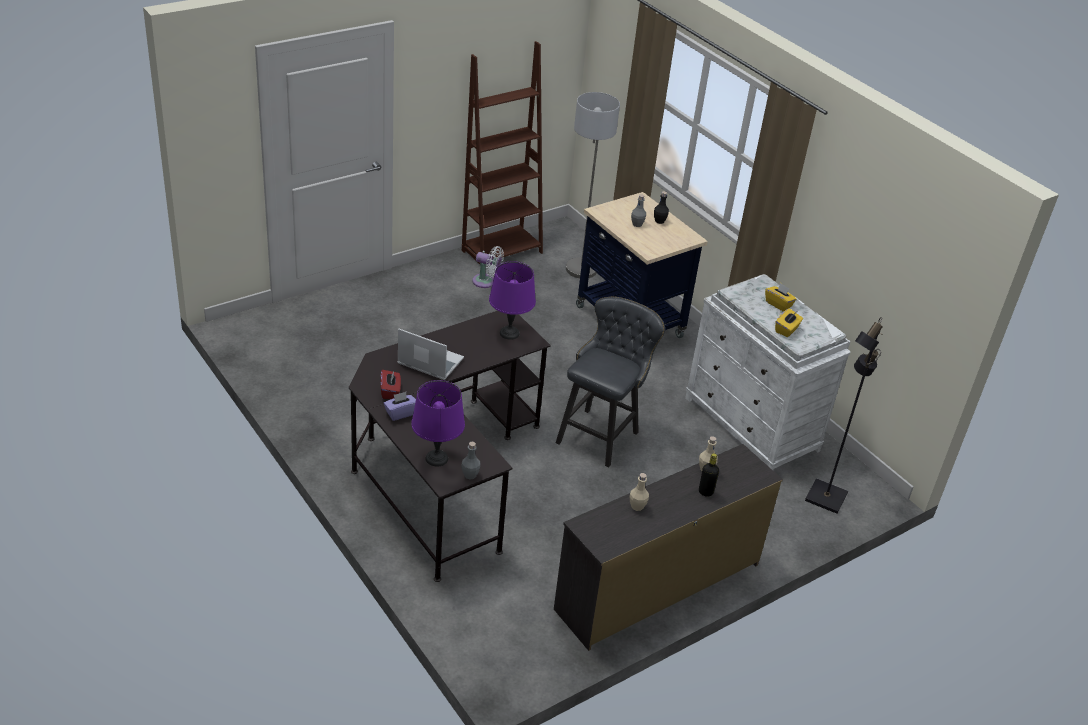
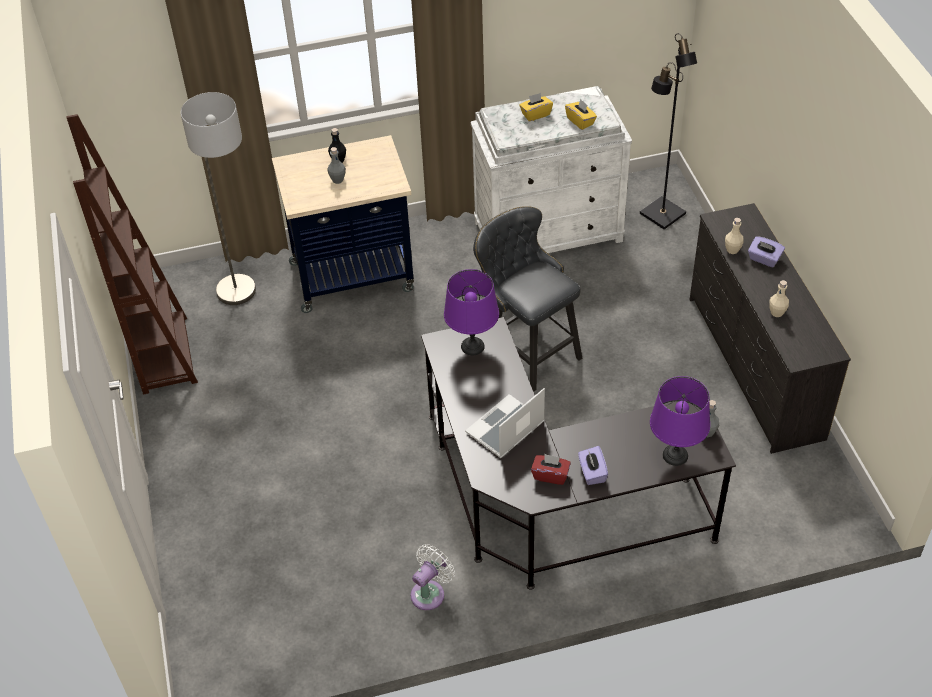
camera: 65 degrees left, 10 degrees up
white fan [472,246,504,288] -> white fan moved to [411,544,455,610]
black bottle [699,453,719,497] -> purple tissue box [748,236,785,267]

